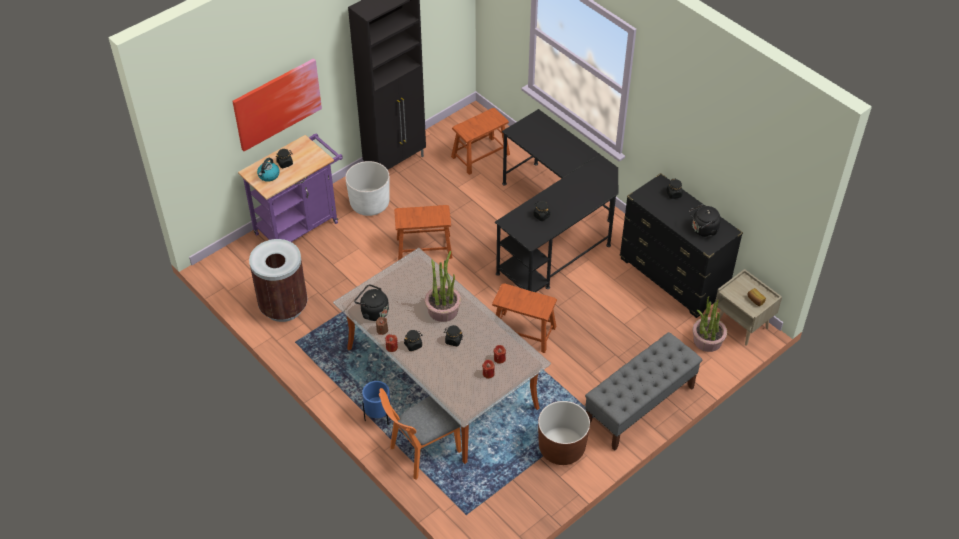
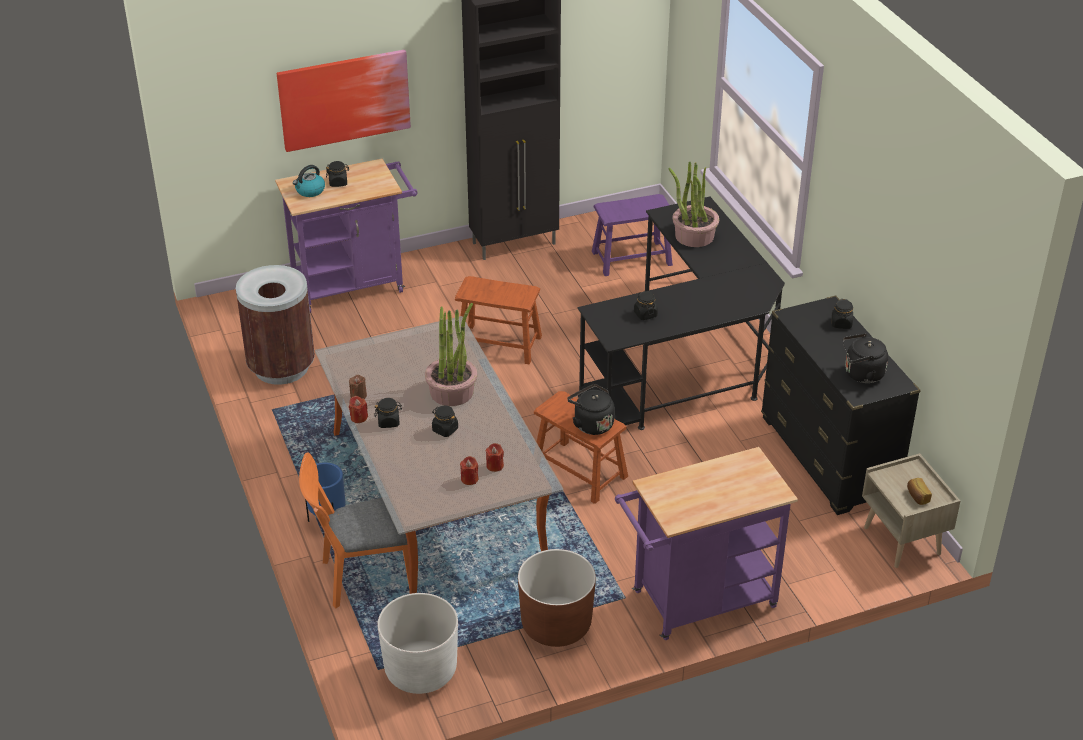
camera: 20 degrees right, 10 degrees down
white planter [345,161,390,216] -> white planter moved to [377,593,458,694]
black kettle [354,284,389,321] -> black kettle moved to [567,384,615,435]
brown stool [451,108,510,175] -> purple stool [592,194,673,276]
grey bench [585,332,702,451] -> purple cart [615,447,798,640]
potted plant [692,296,727,352] -> potted plant moved to [668,162,719,247]

